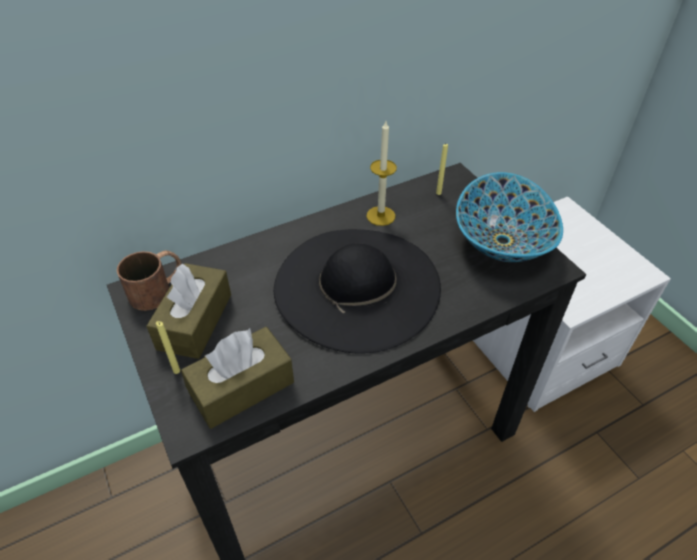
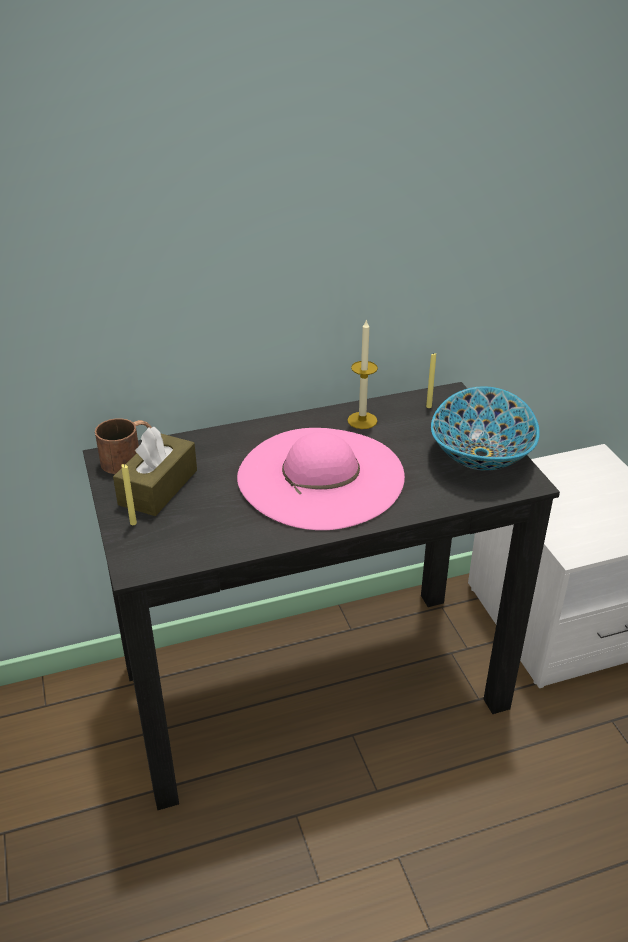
camera: 10 degrees right, 10 degrees down
brown tissue box [181,327,294,429] -> none
black hat [274,229,441,354] -> pink hat [237,428,405,530]

